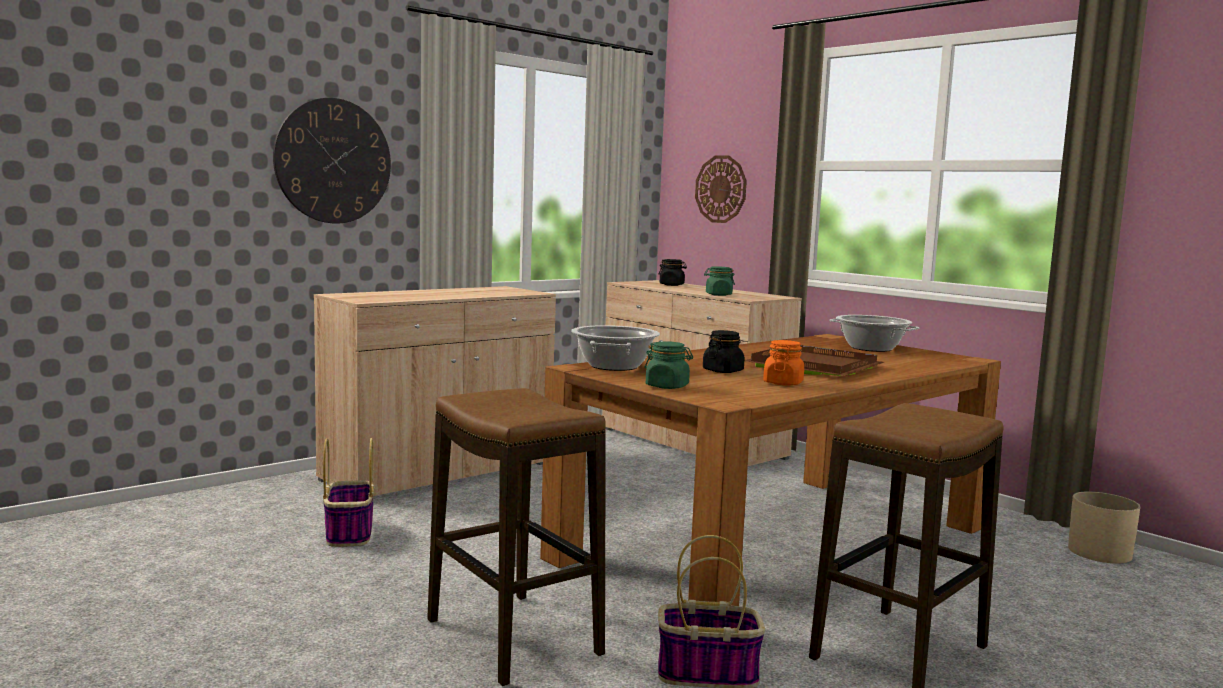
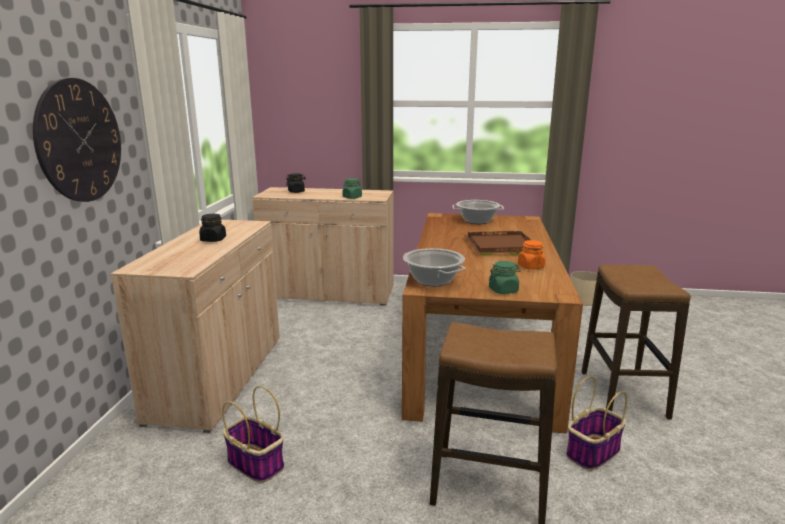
camera: 40 degrees left, 10 degrees up
wall clock [695,155,747,223] -> none
black jar [703,330,745,373] -> black jar moved to [199,214,226,242]

